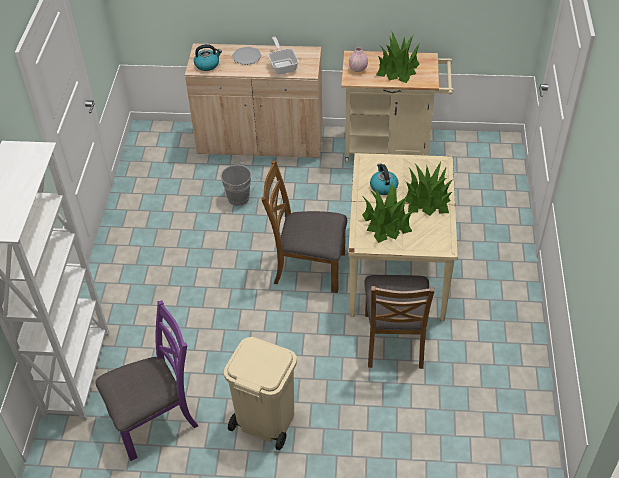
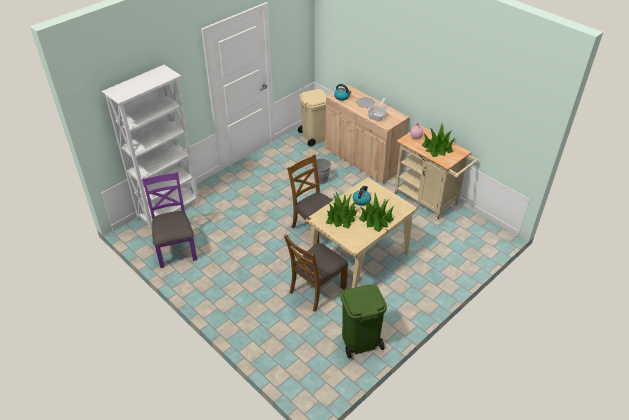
camera: 40 degrees right, 5 degrees down
purple chair [96,301,198,461] -> purple chair turned 120 degrees counterclockwise [142,172,197,268]
beige trash can [224,337,297,450] -> beige trash can moved to [298,89,327,147]
none -> green trash can [340,284,387,358]

